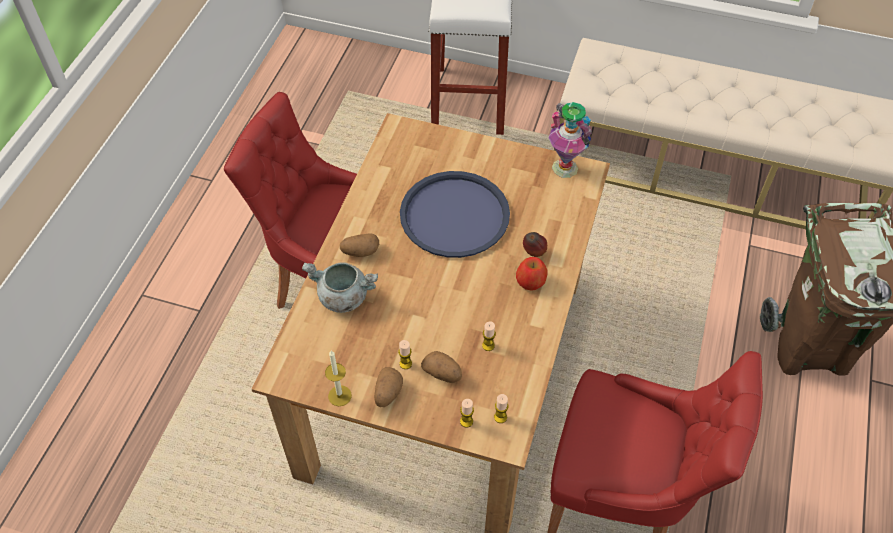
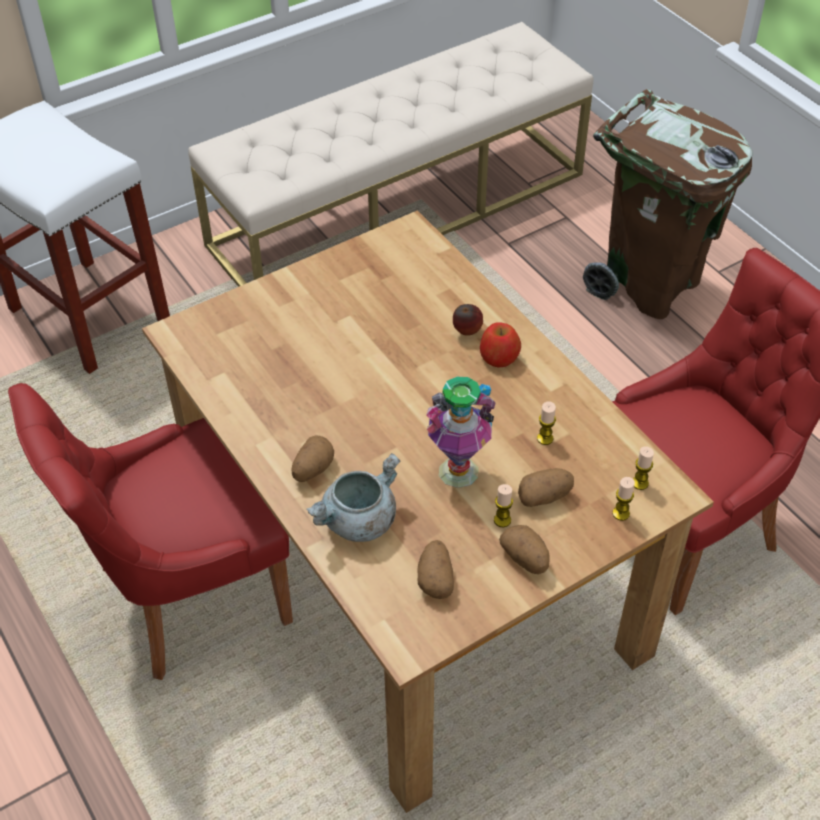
camera: 50 degrees left, 5 degrees down
candle [325,351,352,406] -> none
blue tray [400,171,510,258] -> none
vase [548,102,592,178] -> vase moved to [426,377,496,488]
none -> potato [417,540,454,599]

